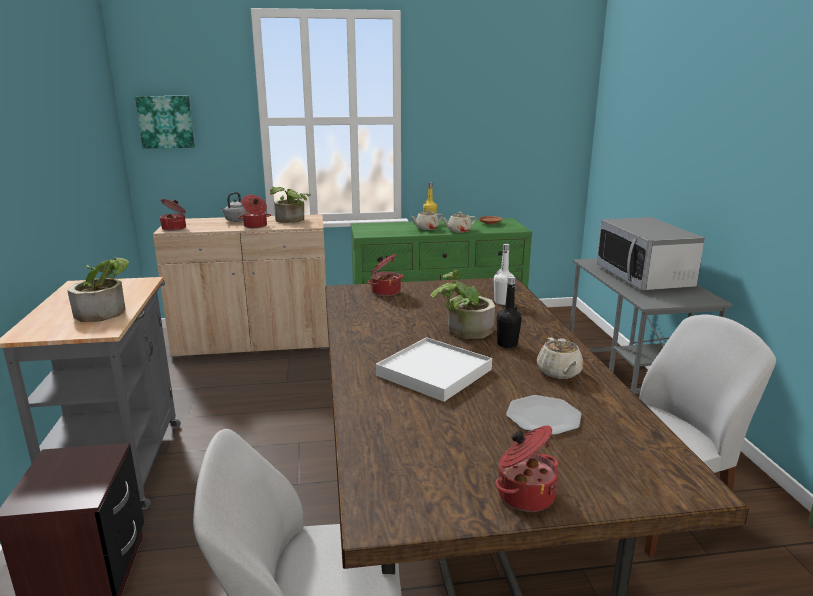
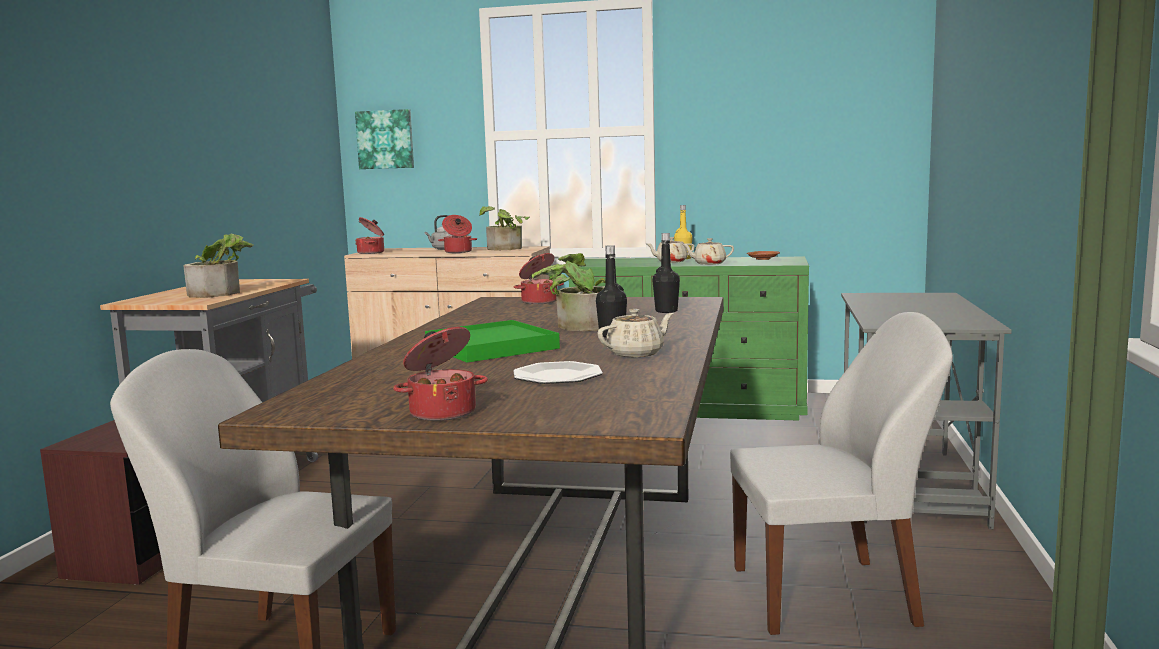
camera: 20 degrees right, 10 degrees down
white tray [376,337,492,402] -> green tray [425,320,560,363]
white bottle [494,244,514,305] -> black bottle [652,233,680,313]
beige teapot [537,337,584,379] -> beige teapot turned 135 degrees counterclockwise [597,309,674,357]
microwave [596,217,705,290] -> none

